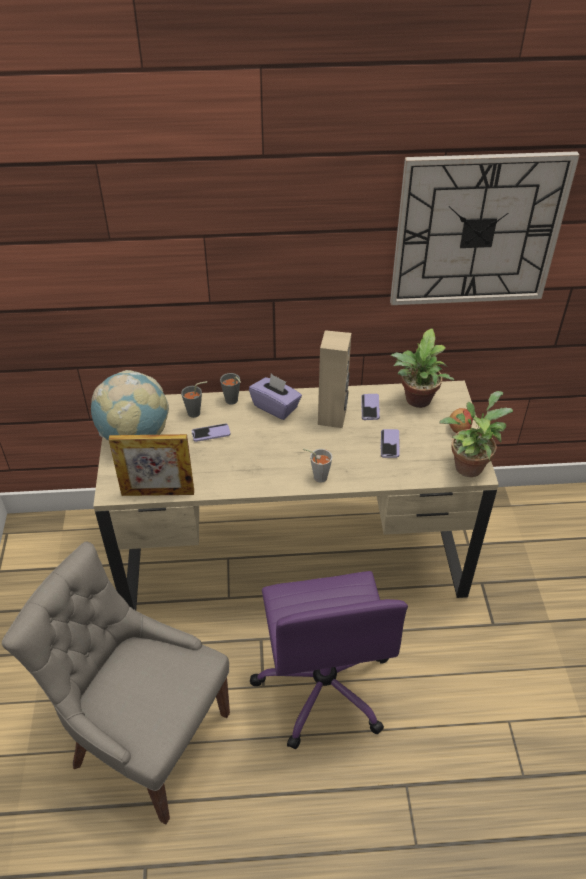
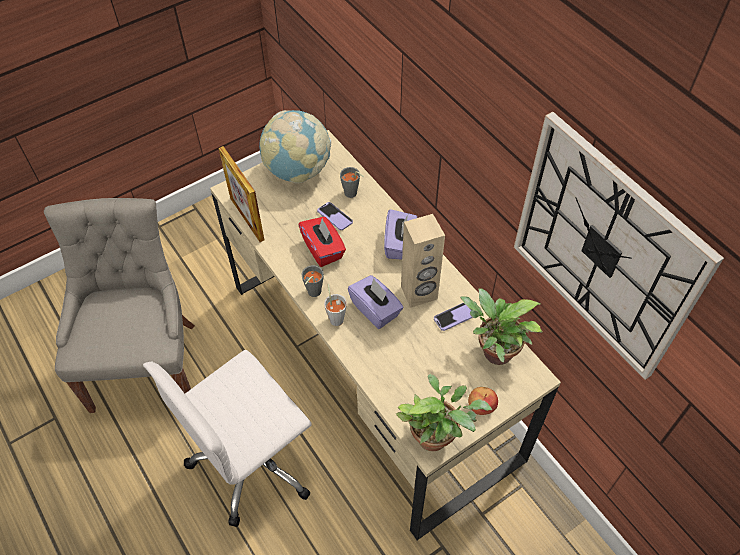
camera: 60 degrees right, 10 degrees up
grey cup [220,373,241,405] -> grey cup moved to [301,265,324,297]
purple office chair [250,571,408,749] -> white office chair [143,350,312,527]
phone [381,429,400,458] -> none
none -> red tissue box [298,217,346,267]
none -> purple tissue box [348,275,404,329]

